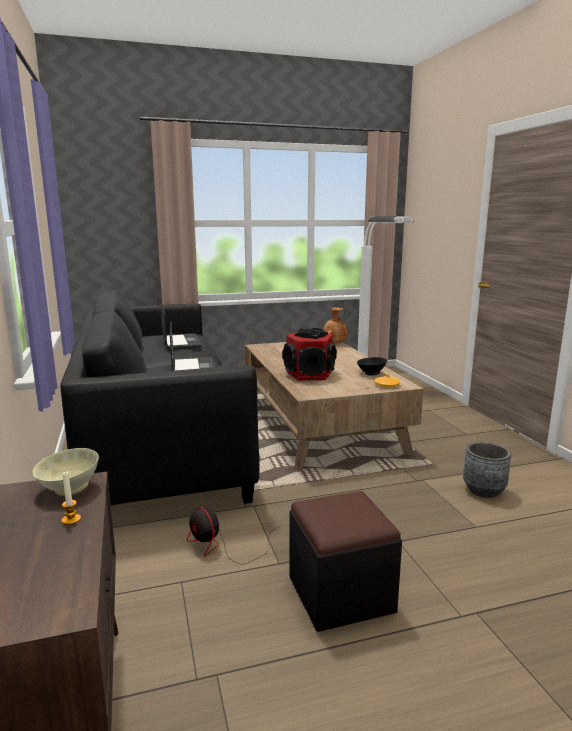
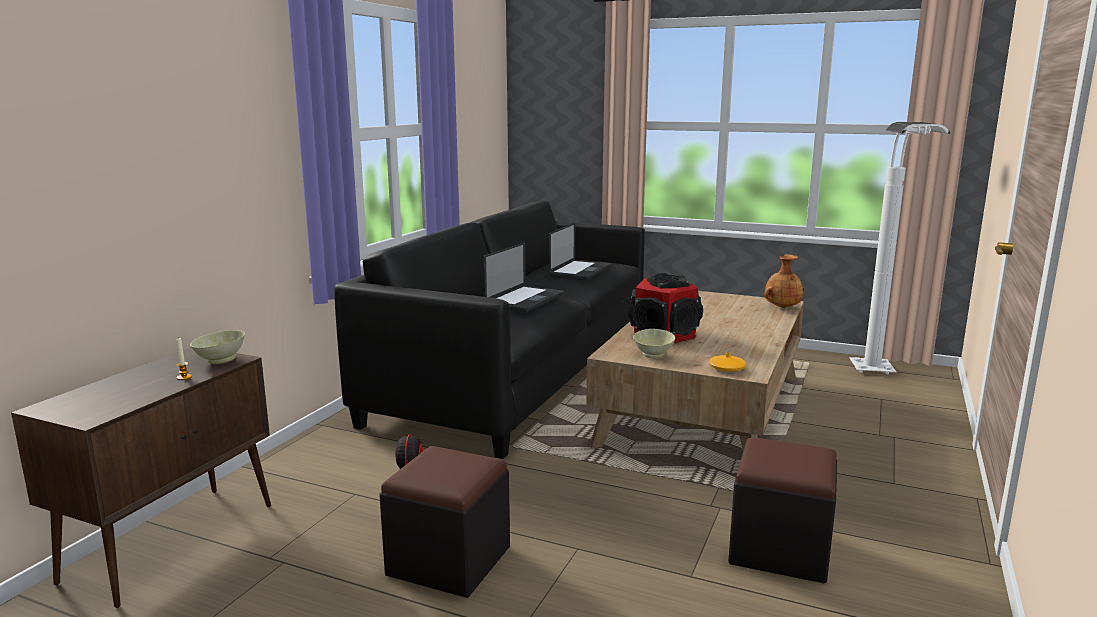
camera: 40 degrees right, 0 degrees up
black bowl [357,357,387,375] -> none
grey planter [463,442,511,498] -> black ottoman [728,437,837,584]
none -> beige bowl [633,329,675,358]

